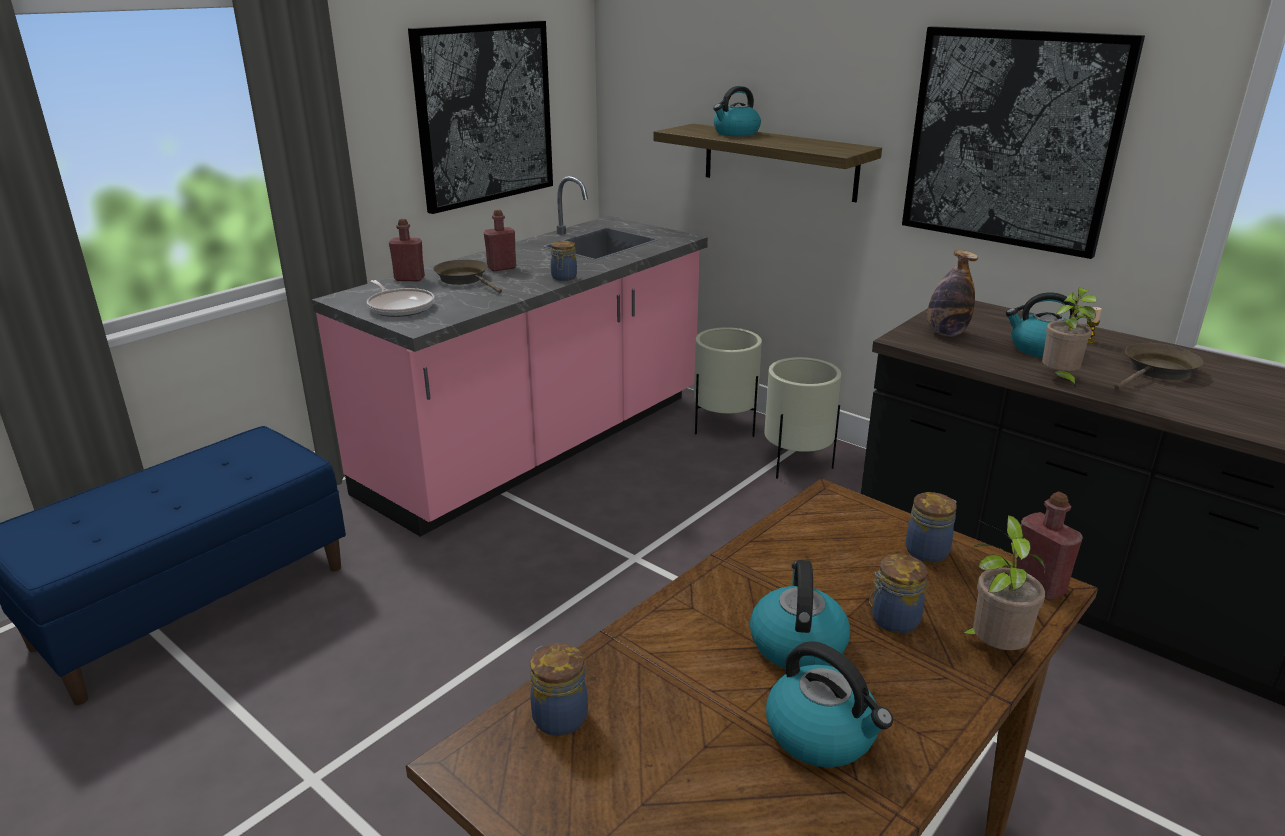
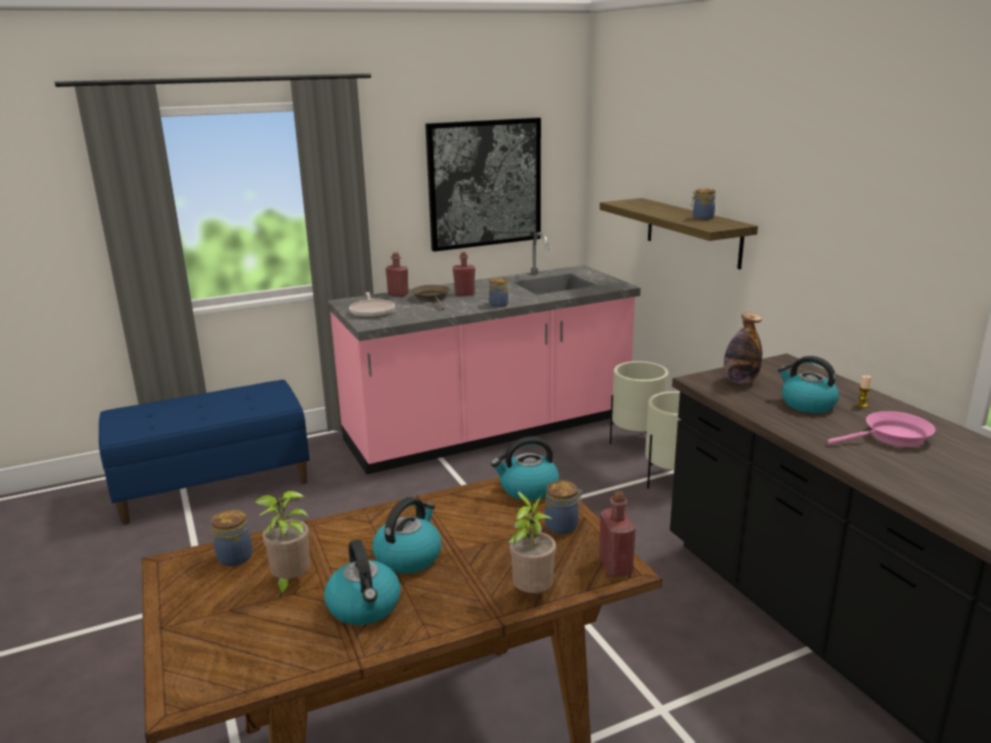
camera: 25 degrees right, 5 degrees down
kettle [713,86,761,136] -> kettle moved to [491,437,559,501]
jar [869,554,928,634] -> jar moved to [691,188,716,220]
picture [902,26,1145,259] -> none
potted plant [1042,287,1097,388] -> potted plant moved to [253,491,310,599]
brown frying pan [1114,343,1204,390] -> pink frying pan [827,411,935,447]

